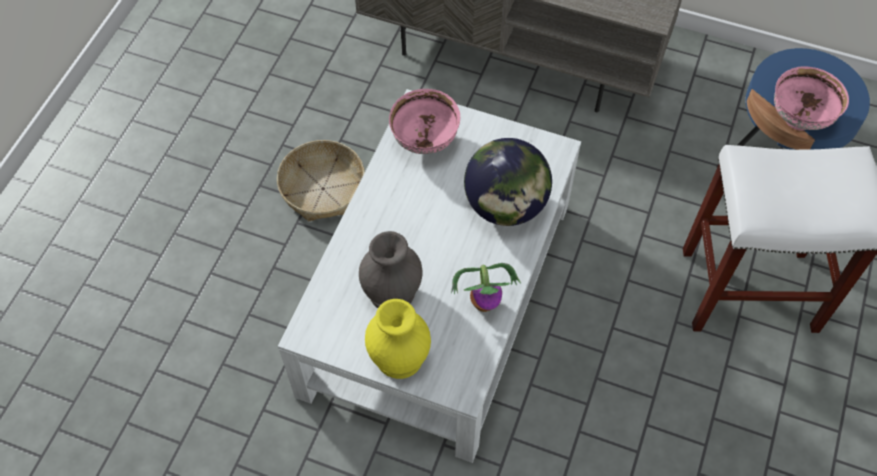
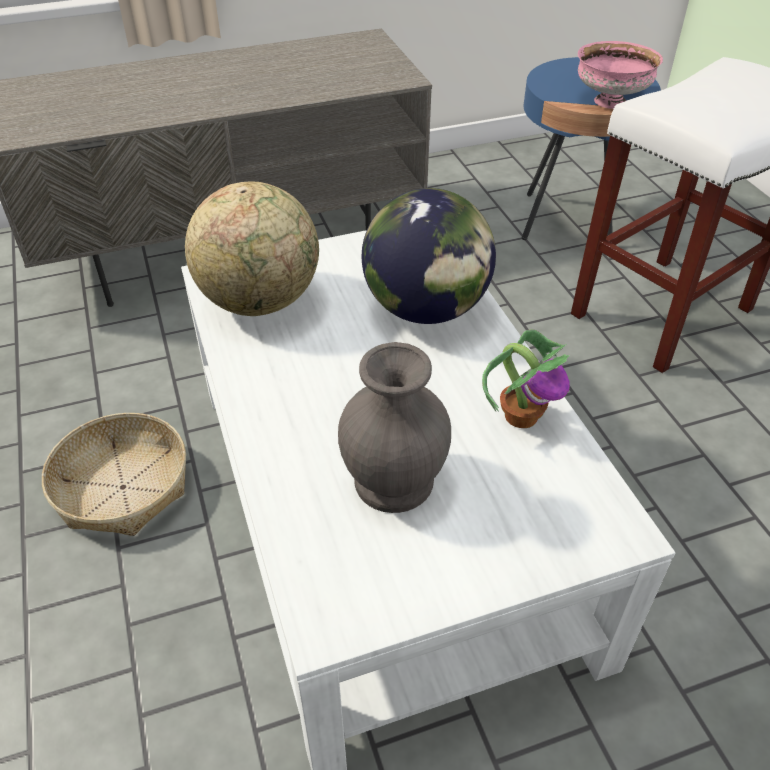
camera: 40 degrees left, 15 degrees down
yellow vase [365,299,431,379] -> none
pink bowl [389,89,460,154] -> globe [185,181,319,316]

